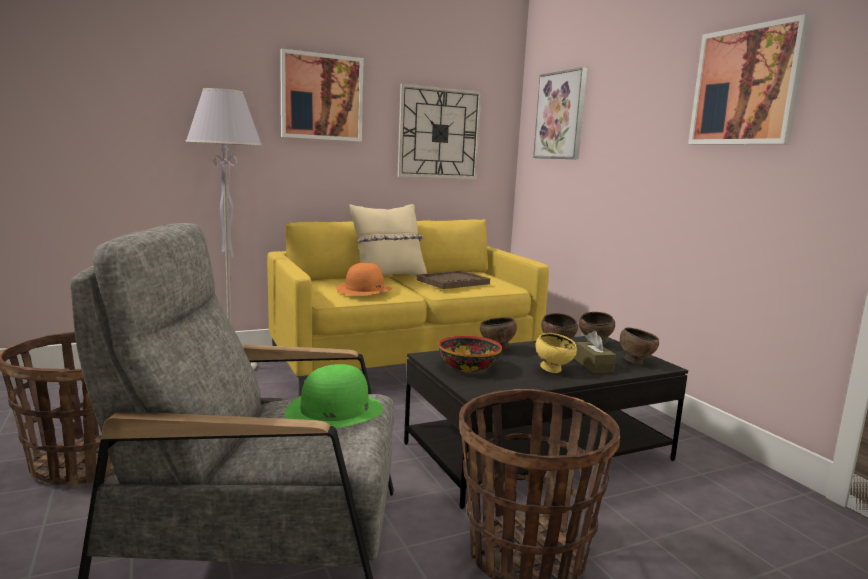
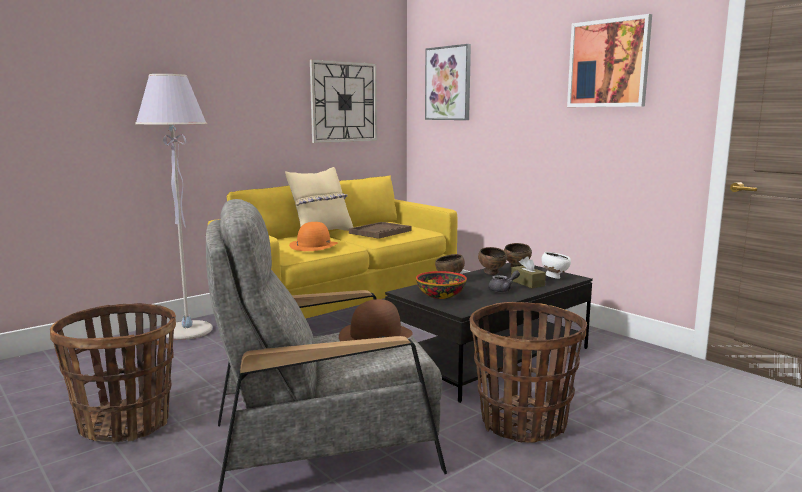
camera: 15 degrees left, 0 degrees up
picture [280,49,364,142] -> none
green hat [285,364,384,428] -> brown hat [339,299,413,341]
yellow bowl [535,333,577,373] -> grey teapot [488,270,520,293]
brown bowl [620,327,659,365] -> white bowl [541,252,571,279]

